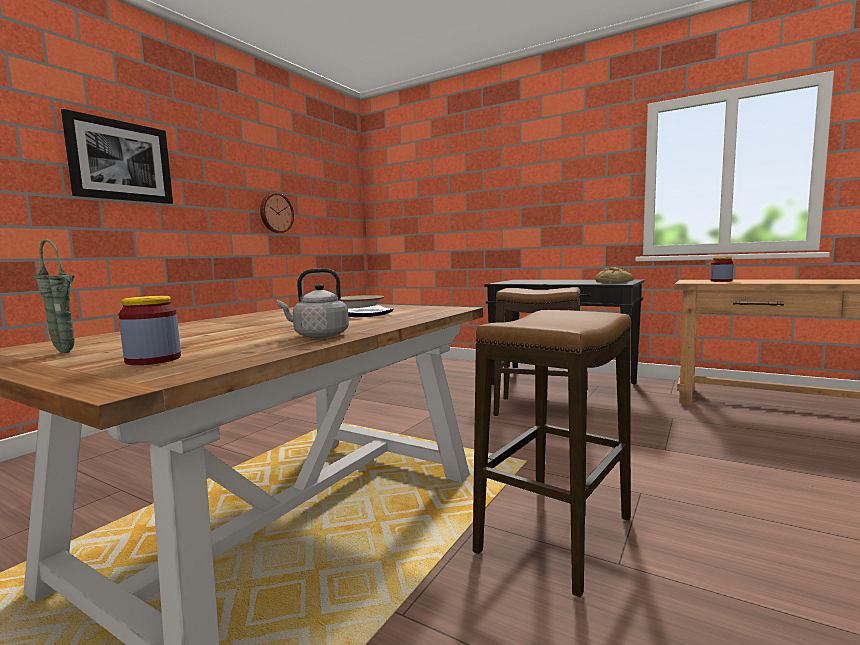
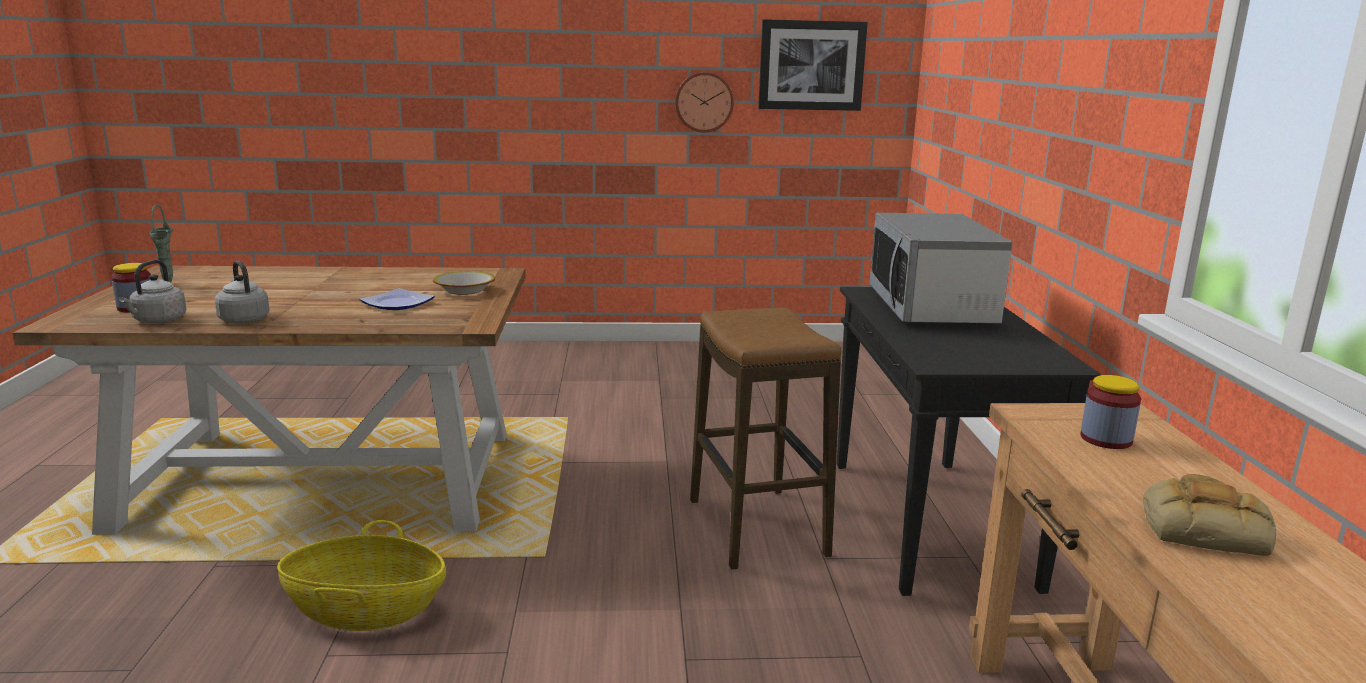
camera: 55 degrees right, 10 degrees up
picture [61,109,173,204] -> picture moved to [758,19,868,111]
stool [473,310,631,597] -> basket [277,520,446,631]
bread [595,267,634,283] -> bread moved to [1143,474,1276,556]
none -> grey kettle [119,260,187,323]
none -> microwave [870,213,1013,324]

